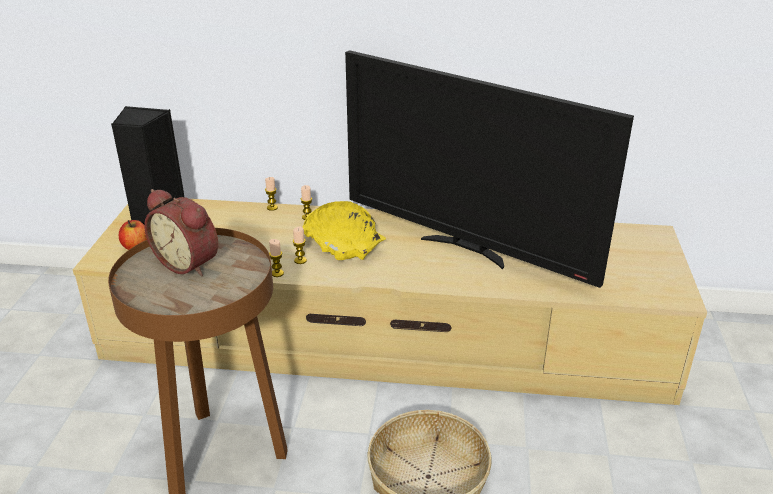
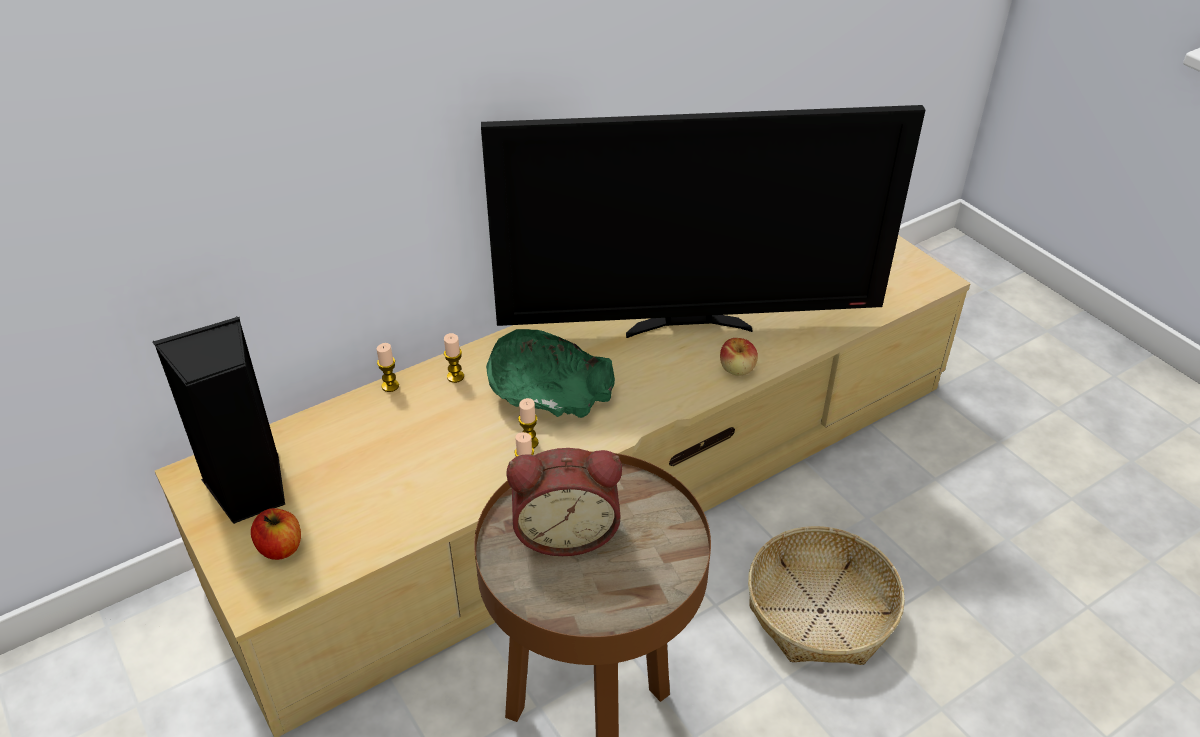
camera: 40 degrees left, 10 degrees up
yellow bowl [302,201,386,260] -> green bowl [486,329,615,418]
none -> apple [720,338,758,376]

